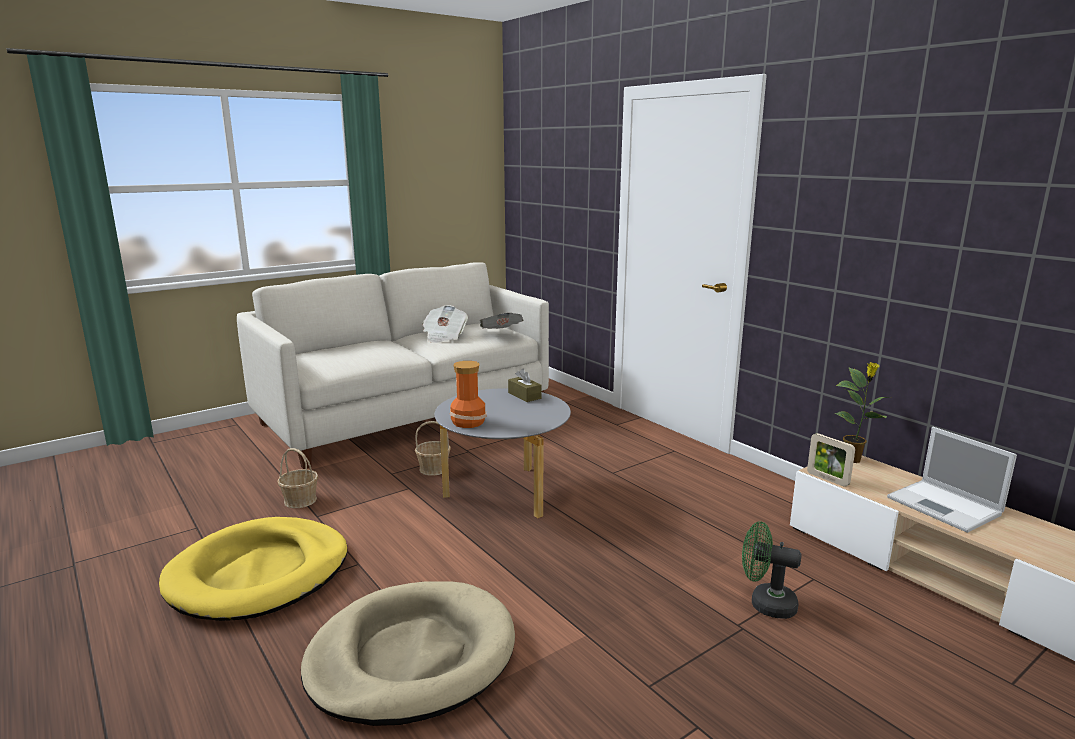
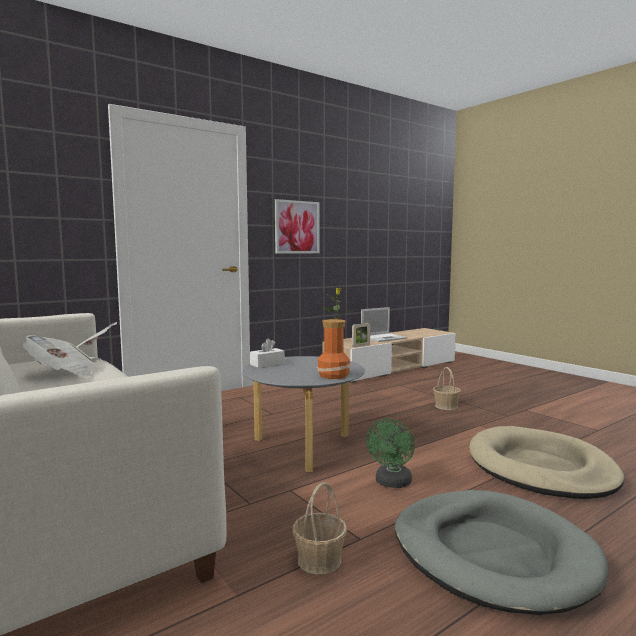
camera: 90 degrees left, 10 degrees down
yellow dog bed [159,517,347,621] -> grey dog bed [395,490,608,615]
basket [415,421,451,476] -> basket moved to [433,367,461,410]
brown tissue box [508,369,542,402] -> white tissue box [250,338,285,368]
green fan [742,522,802,619] -> green fan moved to [366,418,415,488]
none -> picture [275,199,319,253]

